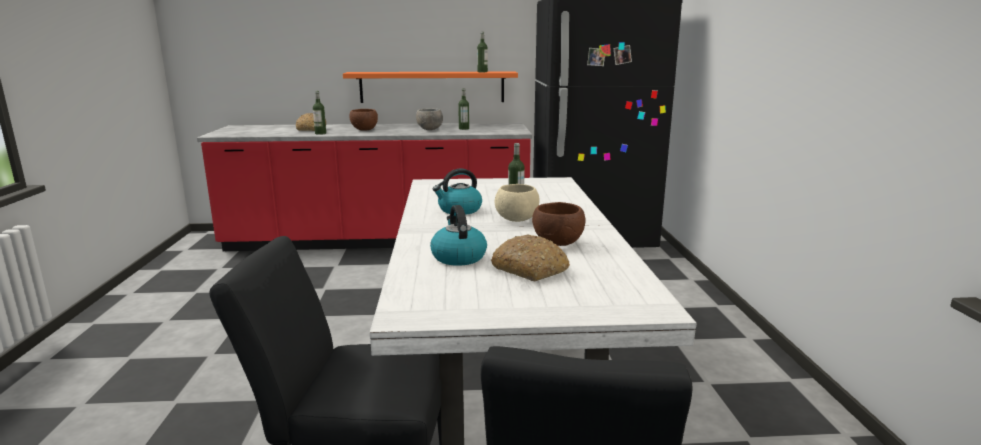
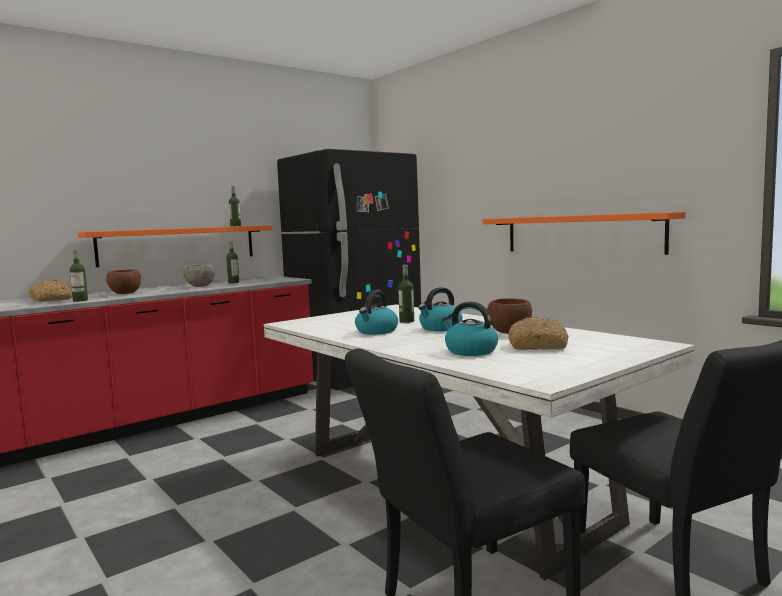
camera: 35 degrees left, 10 degrees down
beige bowl [495,184,540,222] -> kettle [418,287,462,331]
none -> orange shelf [482,212,685,255]

